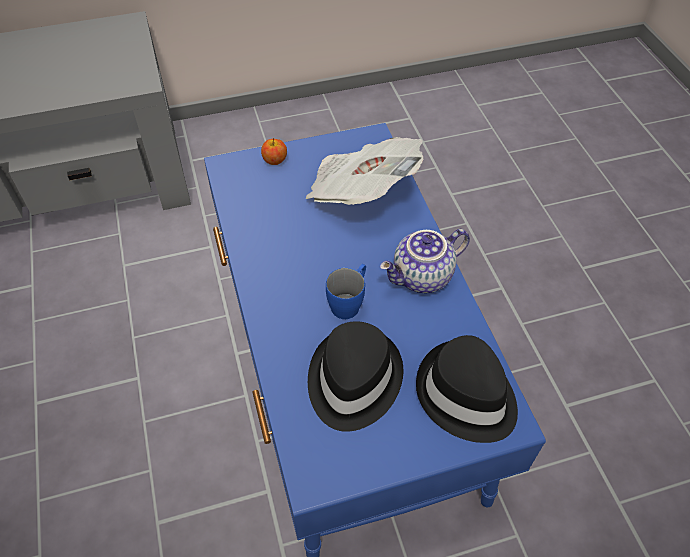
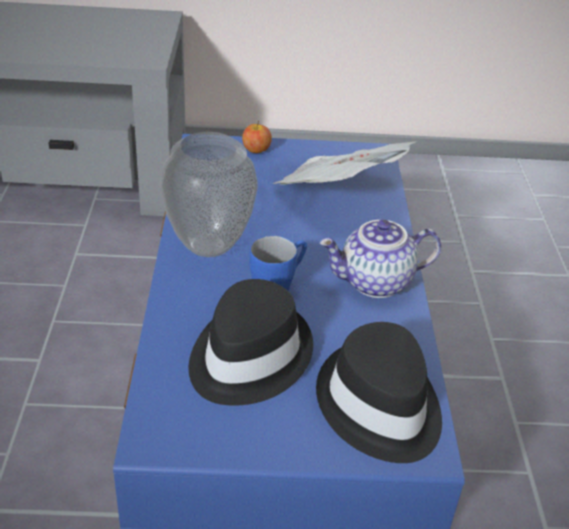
camera: 15 degrees right, 15 degrees down
none -> vase [160,132,258,257]

